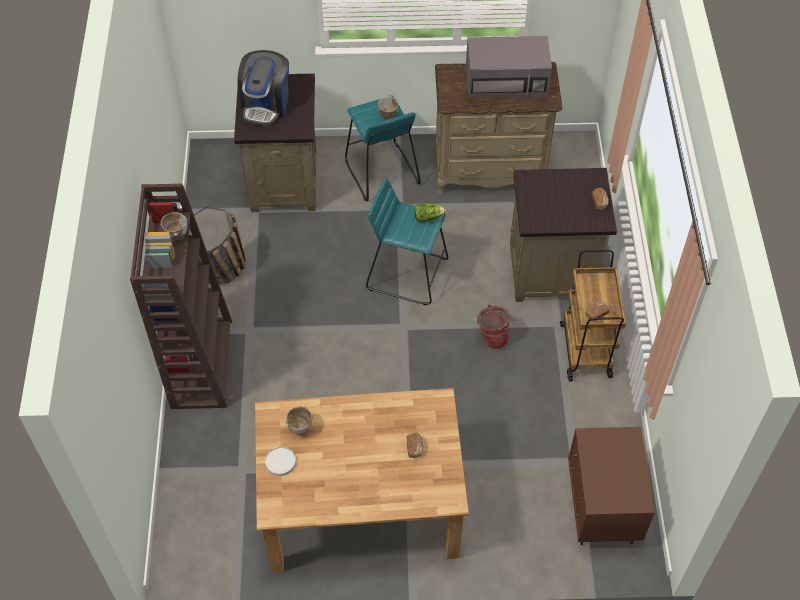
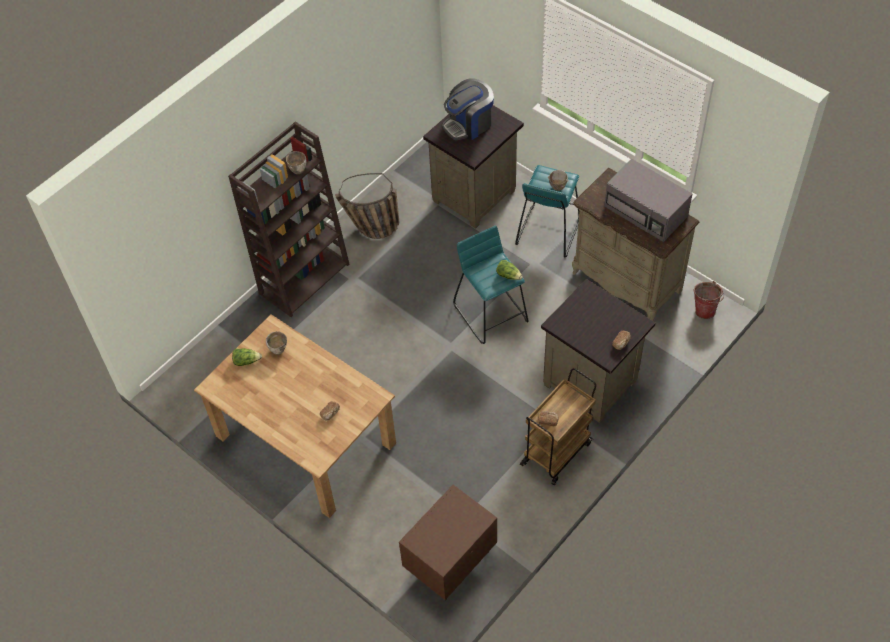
camera: 45 degrees right, 0 degrees up
white plate [265,447,296,476] -> lettuce [232,348,262,366]
bucket [477,304,513,349] -> bucket moved to [694,281,724,319]

